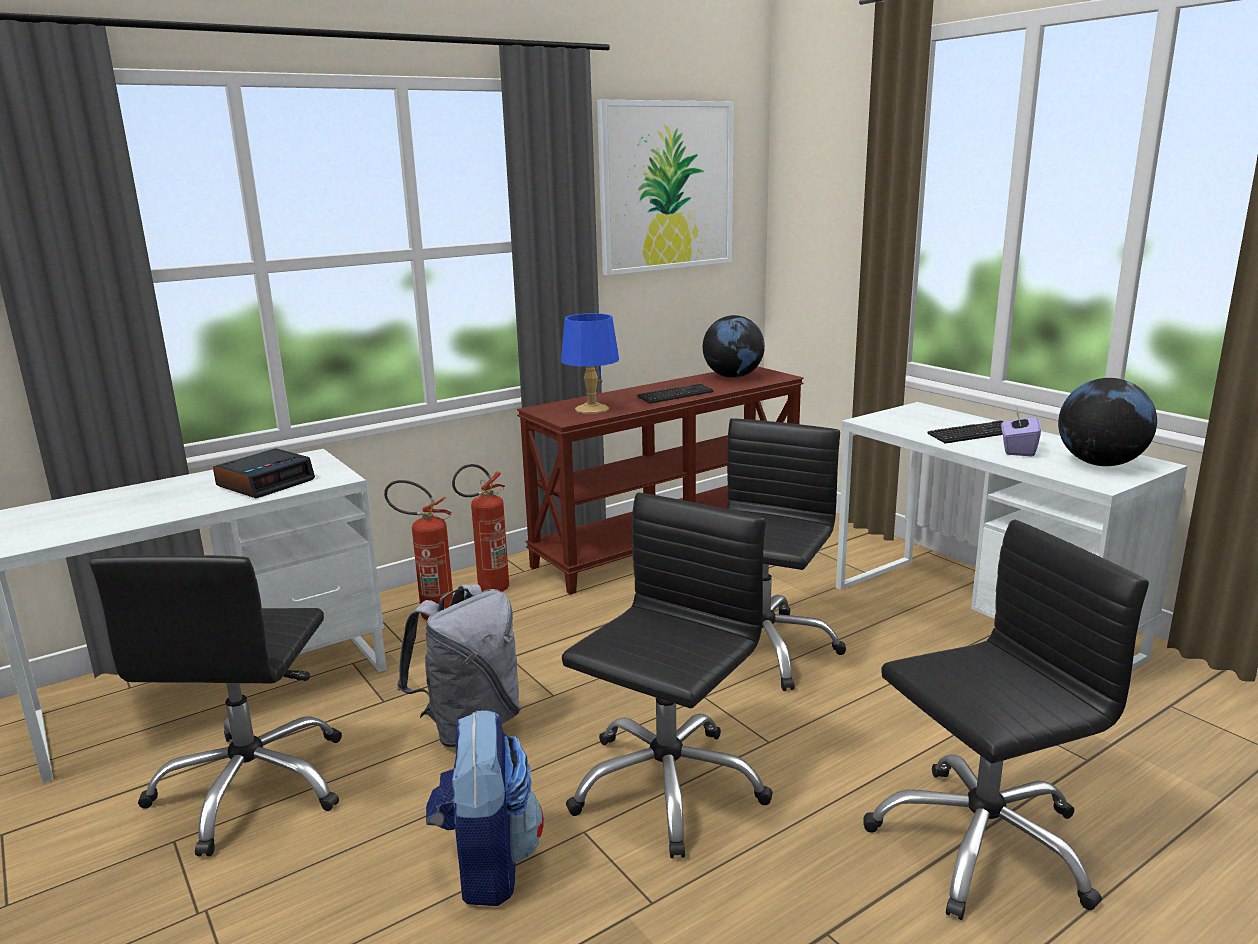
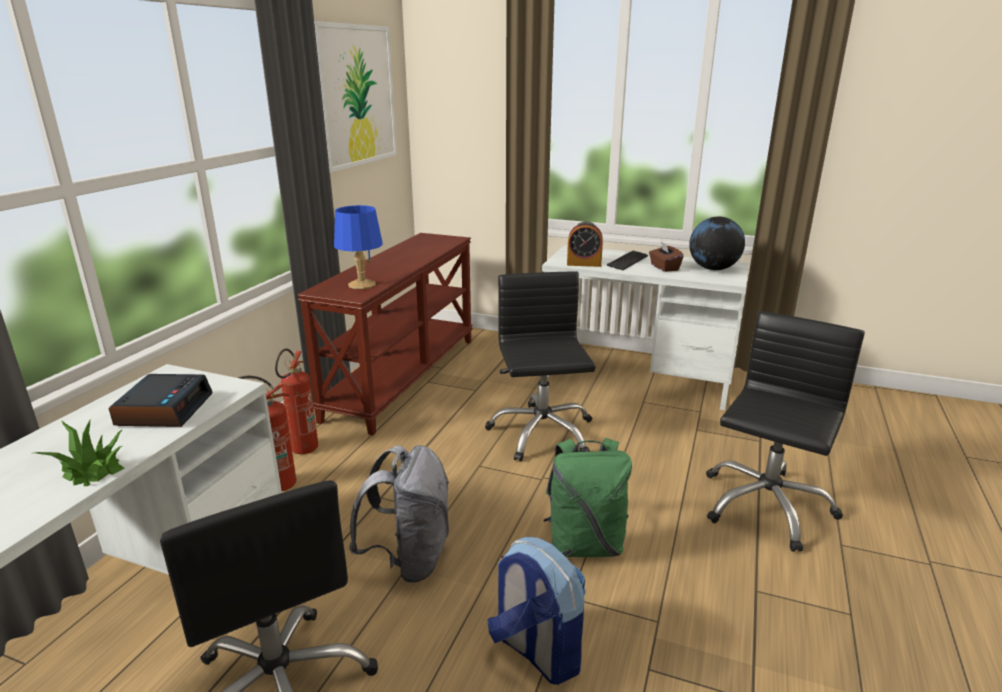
camera: 35 degrees left, 5 degrees up
black office chair [562,492,773,858] -> green backpack [544,438,632,557]
keyboard [637,383,714,404] -> none
globe [703,315,765,378] -> none
purple tissue box [1001,409,1041,456] -> brown tissue box [649,242,684,272]
none -> potted plant [34,418,124,486]
none -> alarm clock [567,221,603,267]

